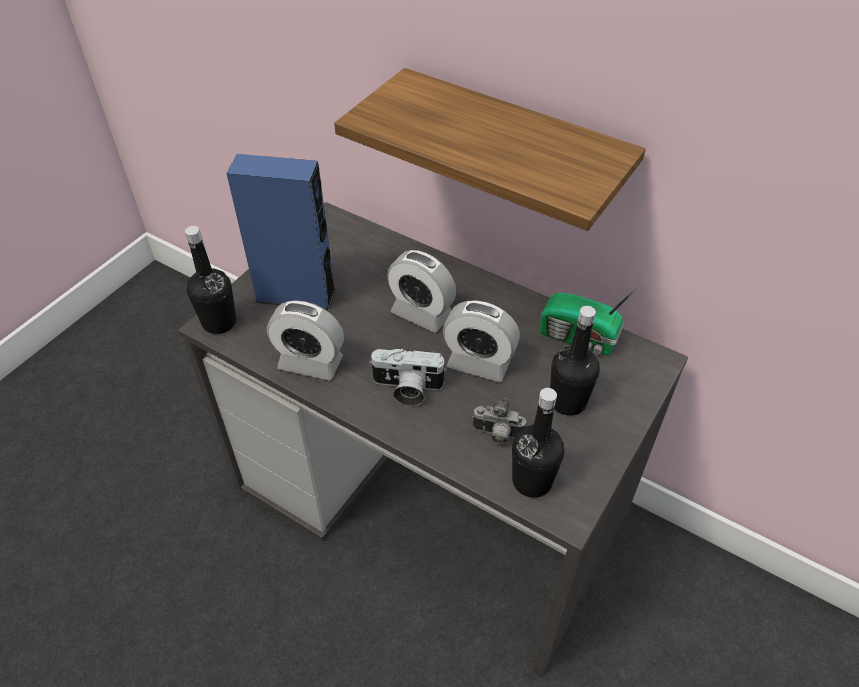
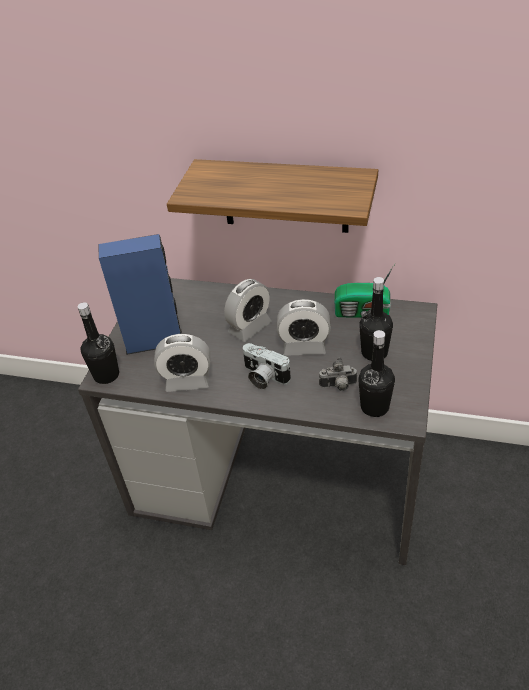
camera: 15 degrees left, 5 degrees down
camera [369,349,447,406] -> camera turned 45 degrees clockwise [243,343,291,389]
alarm clock [387,250,456,333] -> alarm clock turned 60 degrees counterclockwise [224,279,272,342]

